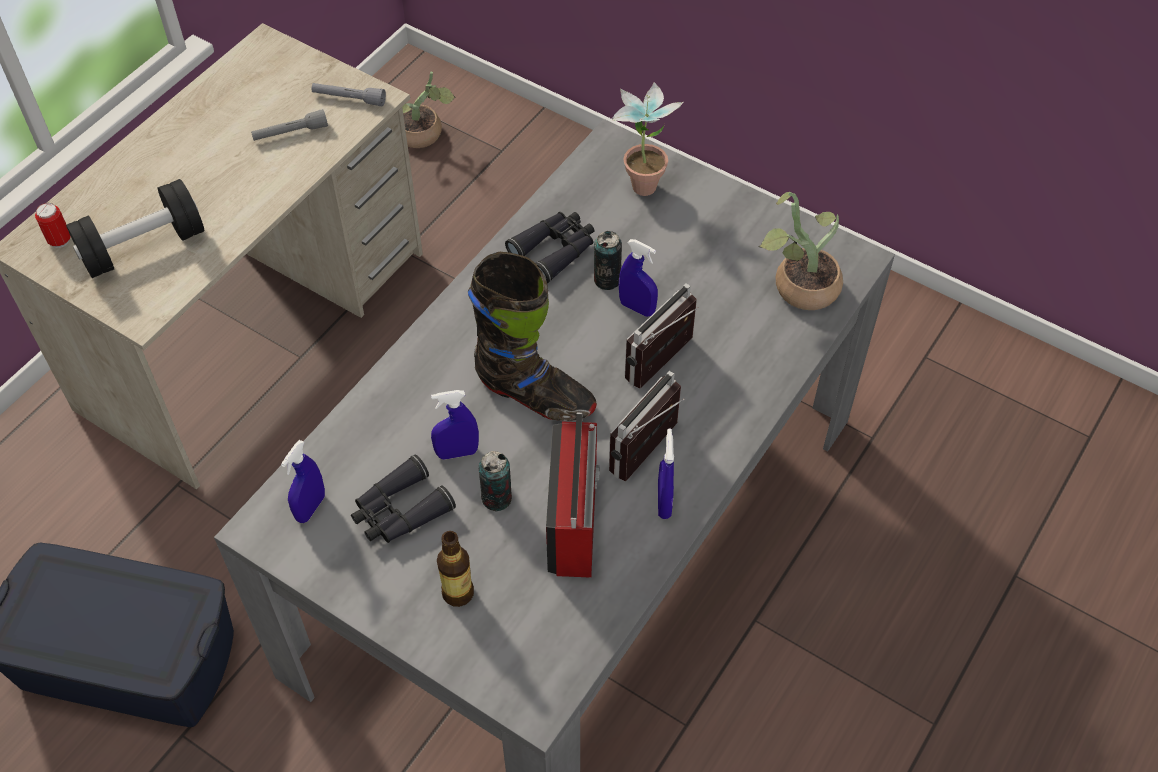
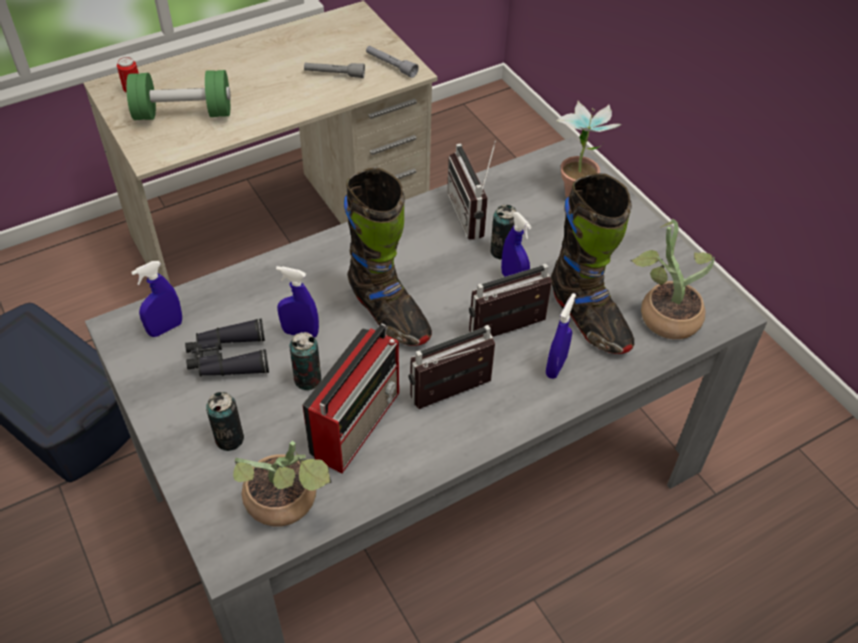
camera: 25 degrees right, 5 degrees down
black dumbbell [66,179,204,278] -> green dumbbell [126,70,231,120]
potted plant [402,72,456,148] -> potted plant moved to [233,441,332,526]
bottle [437,531,474,607] -> can [206,392,244,451]
black binoculars [505,212,595,283] -> radio [447,141,496,240]
blue spray bottle [658,429,674,519] -> blue spray bottle moved to [546,293,576,379]
none -> black boot [551,173,634,354]

